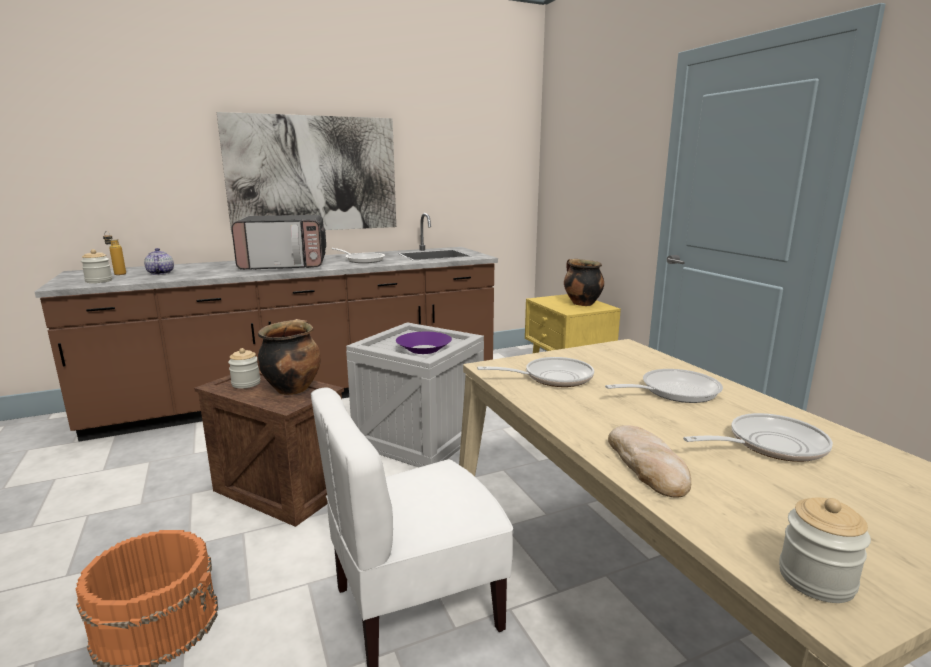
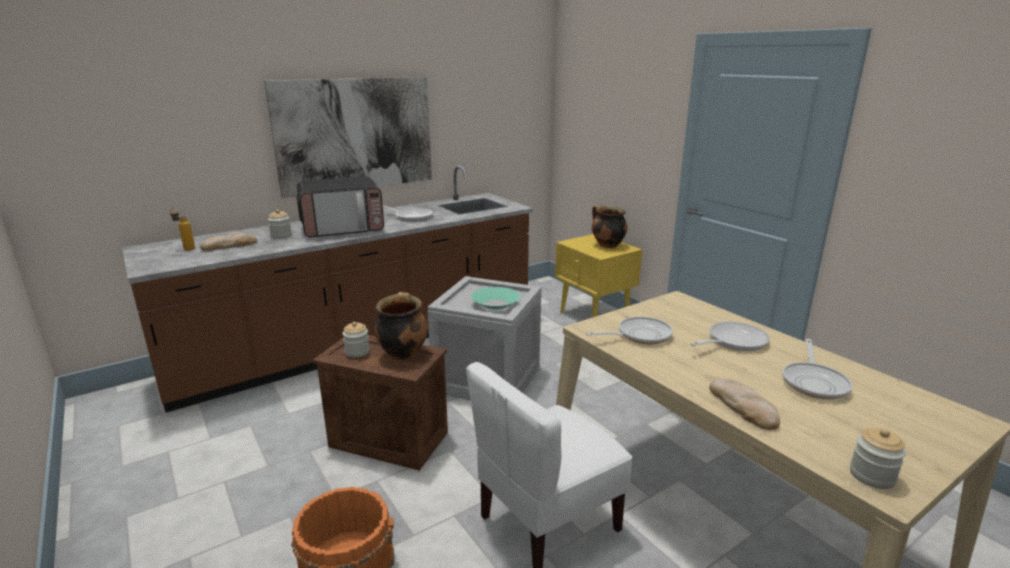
camera: 10 degrees left, 5 degrees up
jar [81,249,112,283] -> jar moved to [268,209,292,239]
teapot [144,248,174,275] -> bread [200,233,257,251]
purple bowl [396,332,452,354] -> turquoise bowl [471,287,520,310]
frying pan [683,413,833,462] -> frying pan turned 135 degrees clockwise [782,339,853,399]

